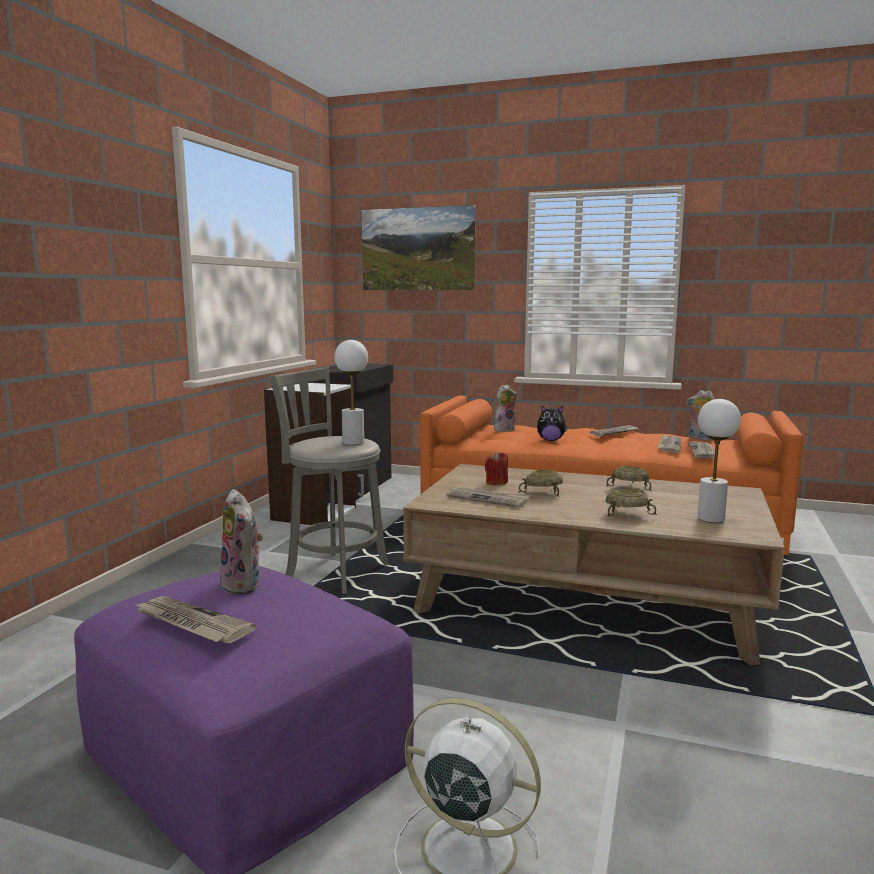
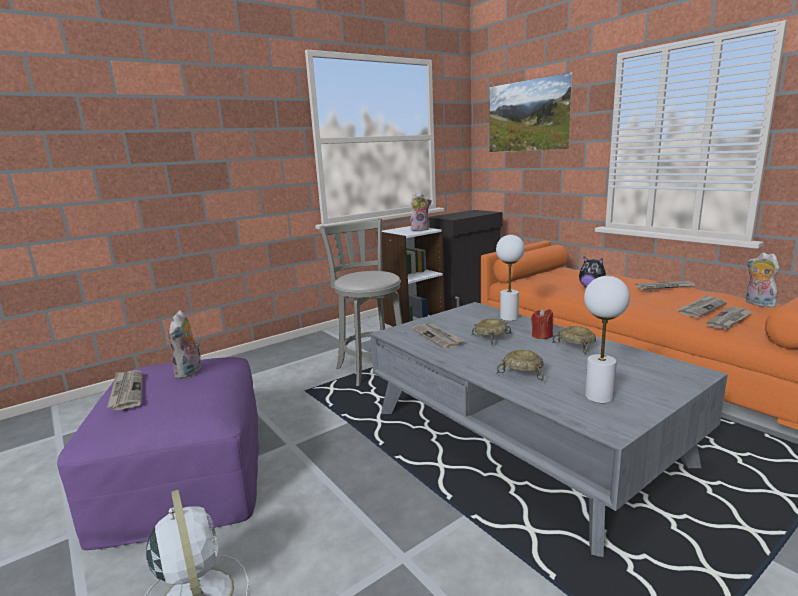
camera: 35 degrees right, 5 degrees up
white table lamp [335,340,368,445] -> white table lamp moved to [496,235,525,321]
brown coffee table [403,464,785,665] -> grey coffee table [370,302,728,557]
red candle [485,452,508,485] -> red candle moved to [531,308,553,339]
plush toy [494,385,517,432] -> plush toy moved to [410,193,432,231]

